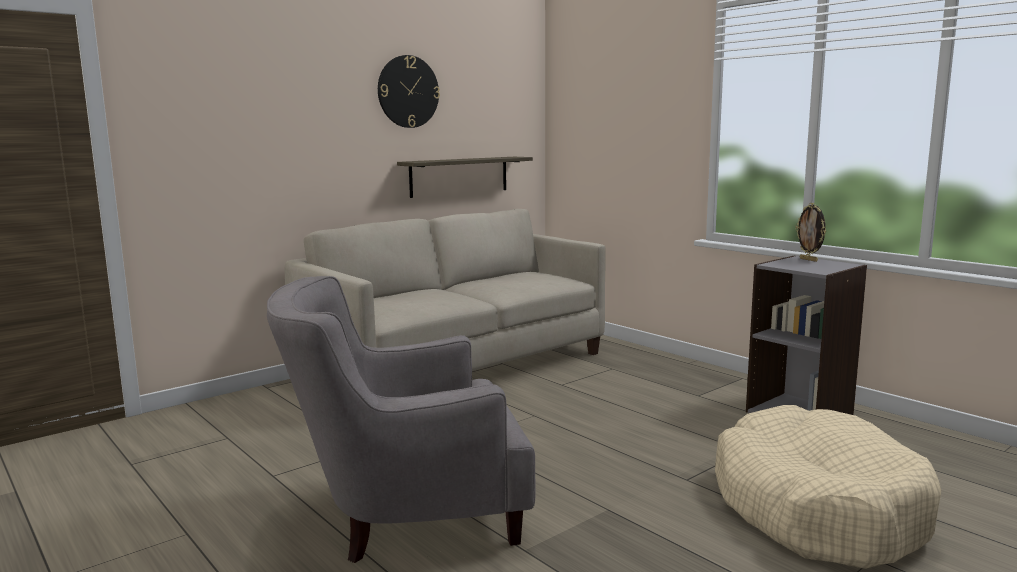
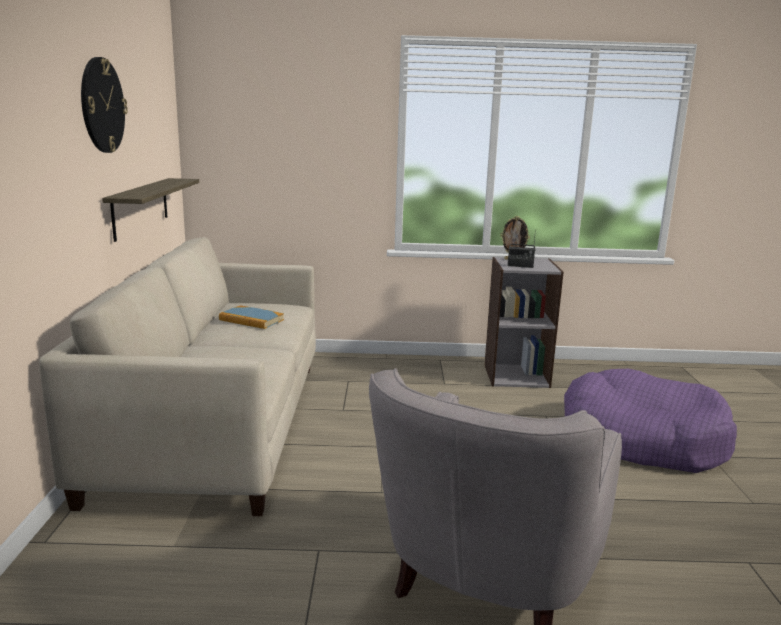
camera: 50 degrees left, 5 degrees up
beige dog bed [715,405,941,569] -> purple dog bed [564,369,737,473]
none -> book [219,305,284,329]
none -> radio [507,229,536,268]

